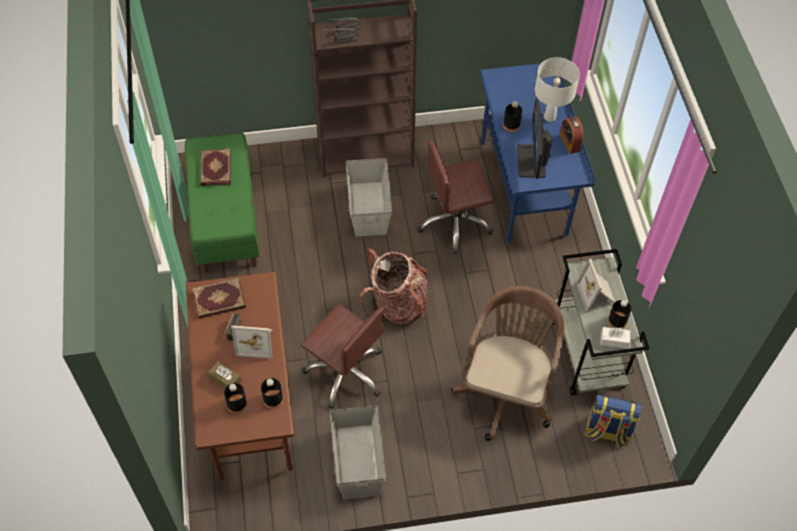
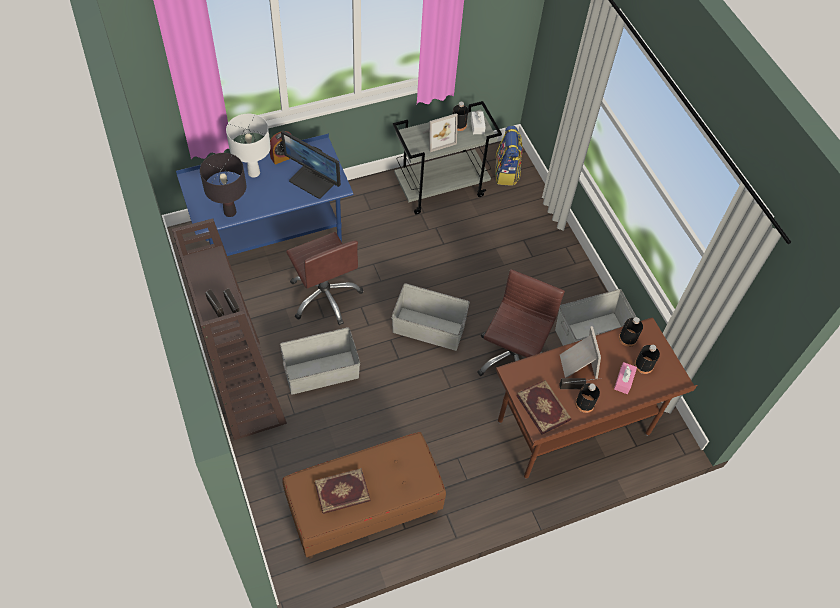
camera: 105 degrees left, 0 degrees up
green bench [185,133,260,273] -> brown bench [283,432,446,559]
brown tissue box [208,362,241,388] -> pink tissue box [614,362,637,394]
backpack [360,248,429,324] -> grey storage box [392,283,470,351]
brown office chair [451,286,564,441] -> none
black bottle [503,101,522,132] -> black bottle moved to [575,383,600,413]
monitor [517,99,552,179] -> monitor turned 45 degrees clockwise [281,130,341,199]
none -> black table lamp [200,153,246,217]

